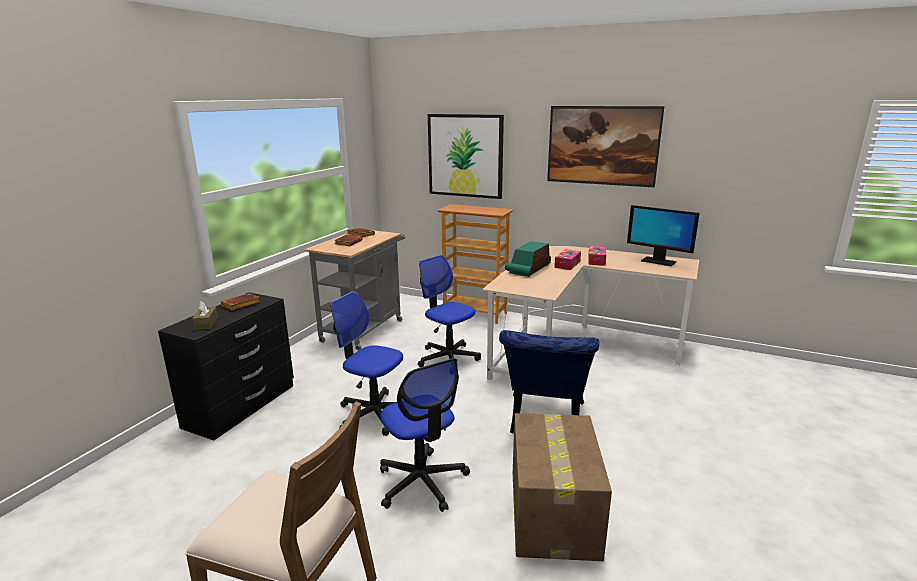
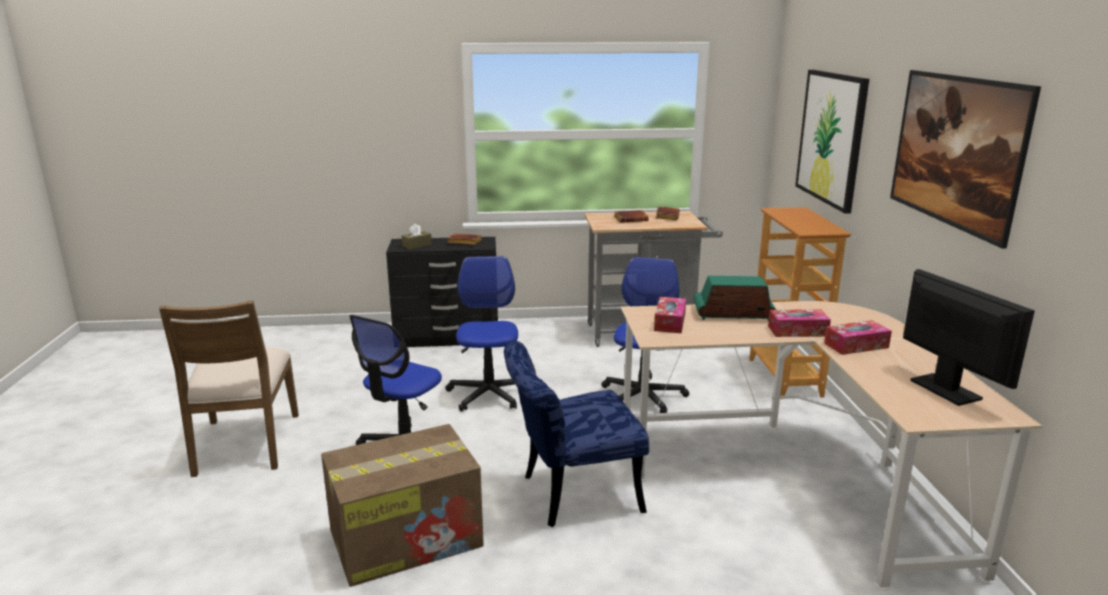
camera: 60 degrees right, 0 degrees up
monitor [627,205,700,266] -> monitor turned 150 degrees clockwise [903,269,1035,406]
none -> tissue box [654,297,686,333]

